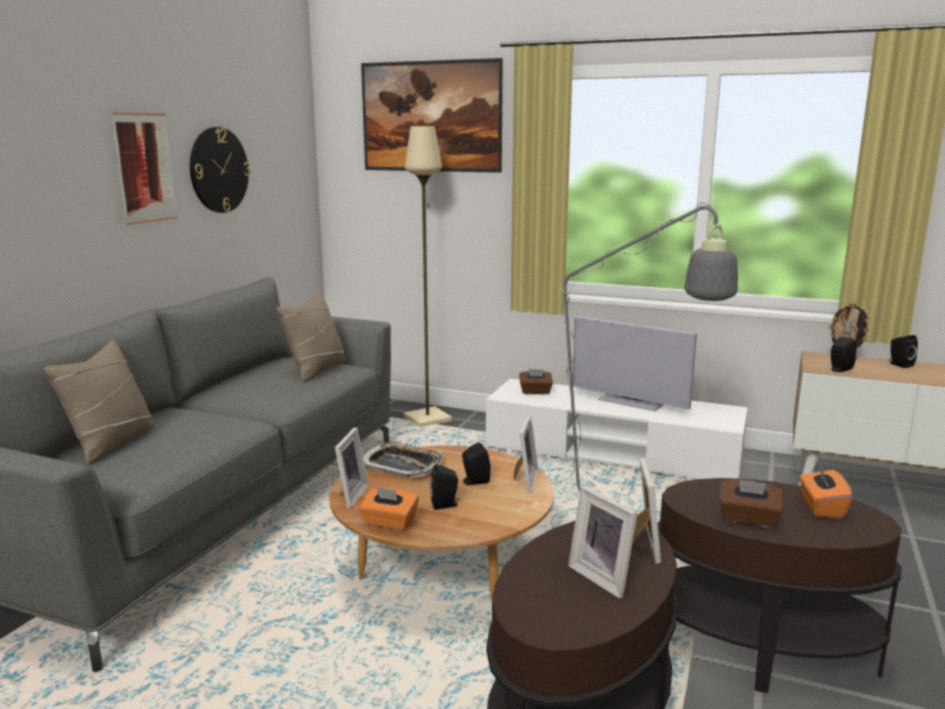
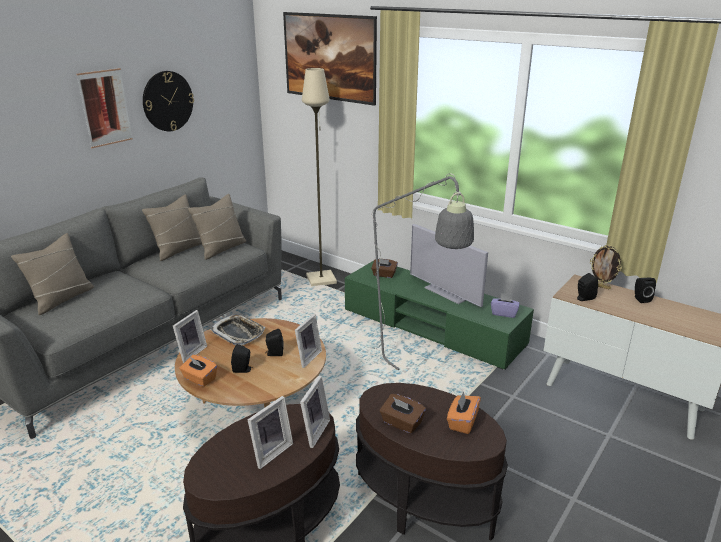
camera: 15 degrees right, 10 degrees up
white tv stand [486,379,748,479] -> green tv stand [345,261,534,370]
picture frame [568,486,637,598] -> picture frame turned 120 degrees counterclockwise [248,396,293,469]
none -> beige pillow [142,194,202,261]
none -> purple tissue box [491,293,520,318]

